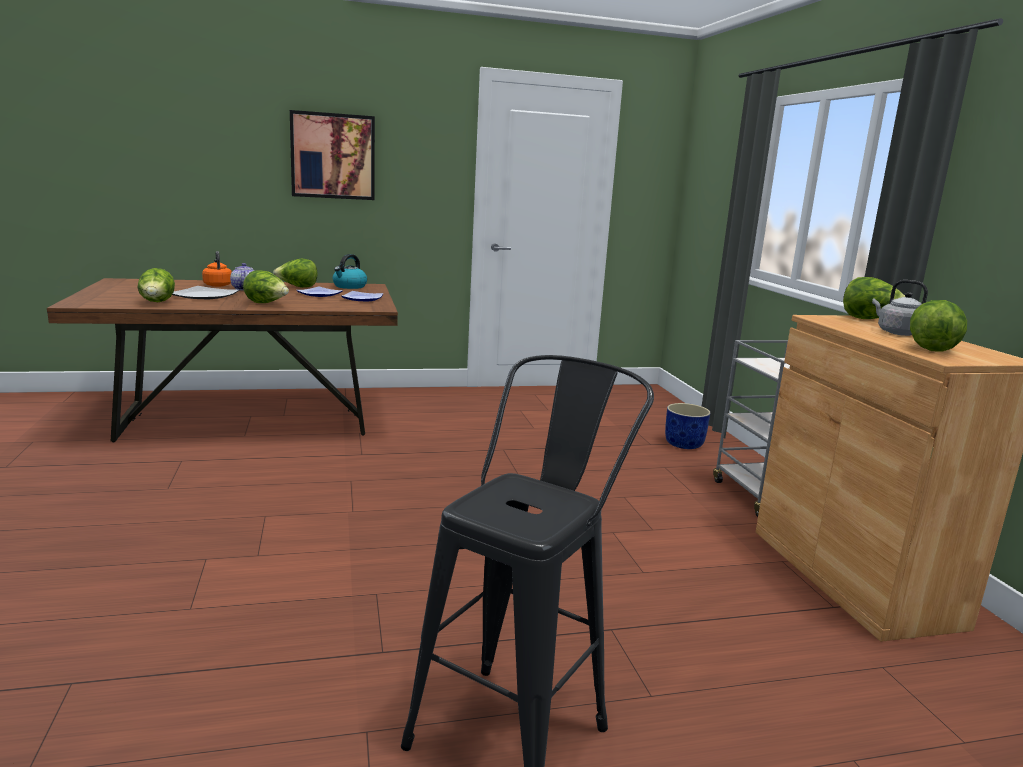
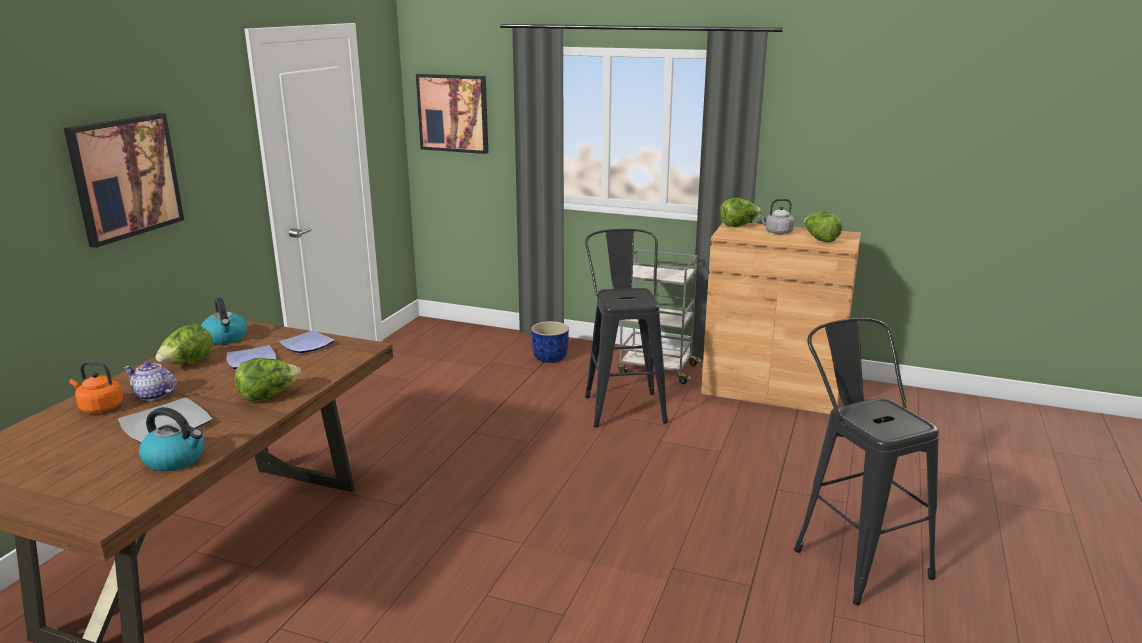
camera: 55 degrees left, 5 degrees up
lettuce [137,268,175,302] -> kettle [139,407,204,471]
none -> picture [416,74,488,154]
none -> black stool [585,229,668,427]

